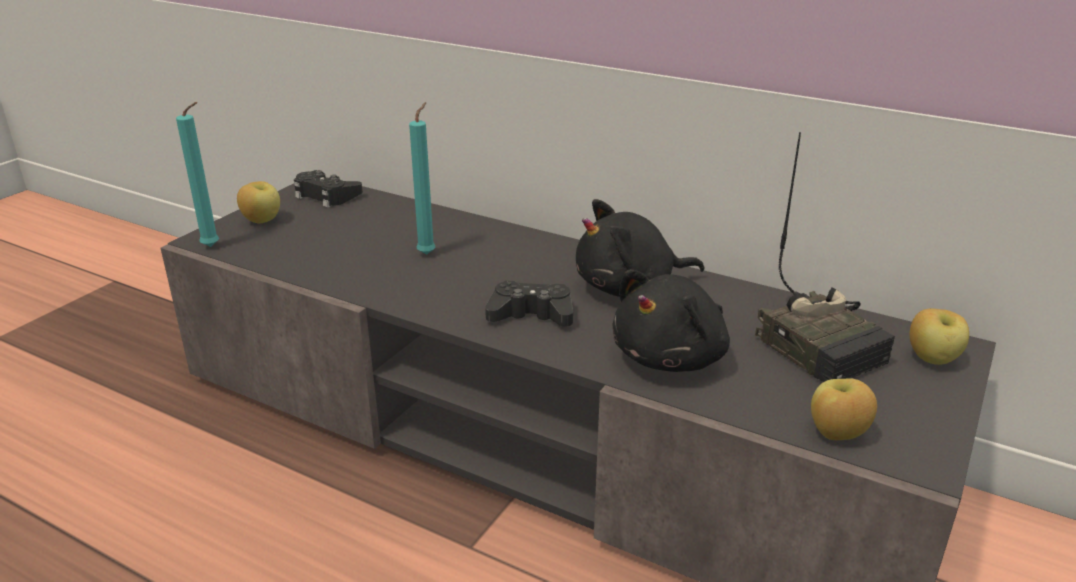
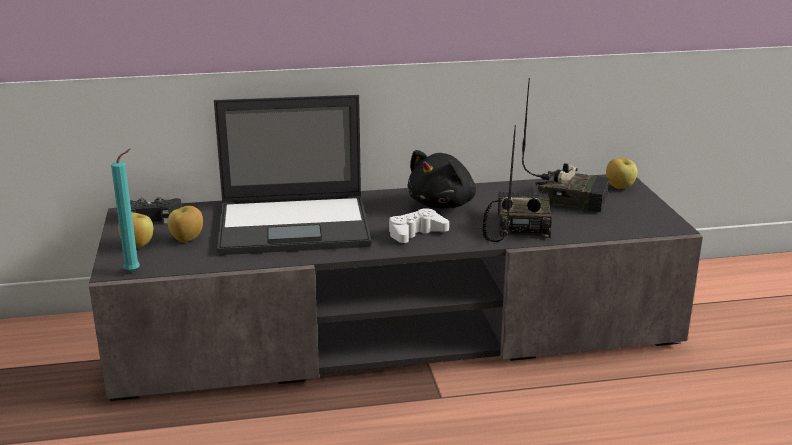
camera: 40 degrees left, 5 degrees down
turquoise candle [409,102,436,255] -> laptop [214,95,371,255]
black game controller [485,281,573,327] -> white game controller [389,208,449,243]
black plush toy [612,269,730,372] -> radio [482,125,552,242]
apple [811,378,877,440] -> apple moved to [168,206,203,242]

